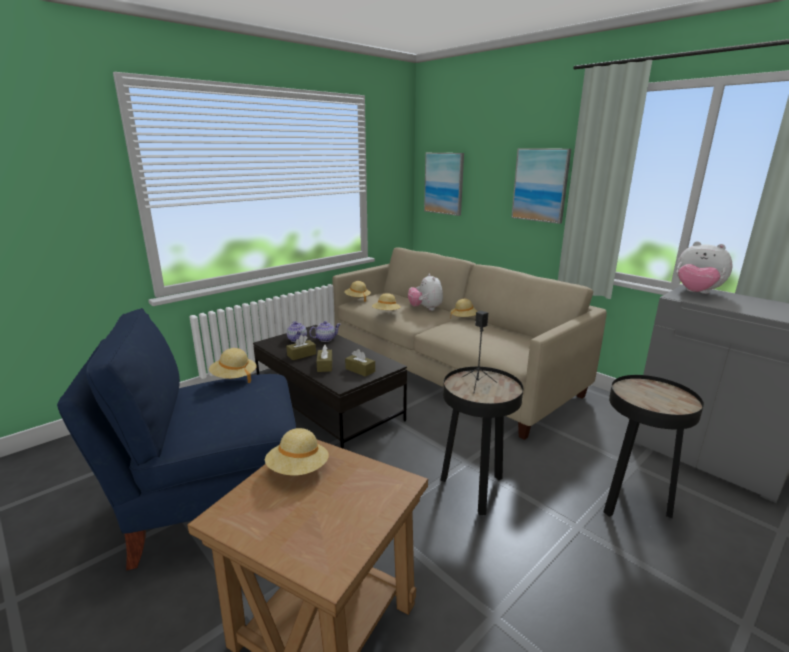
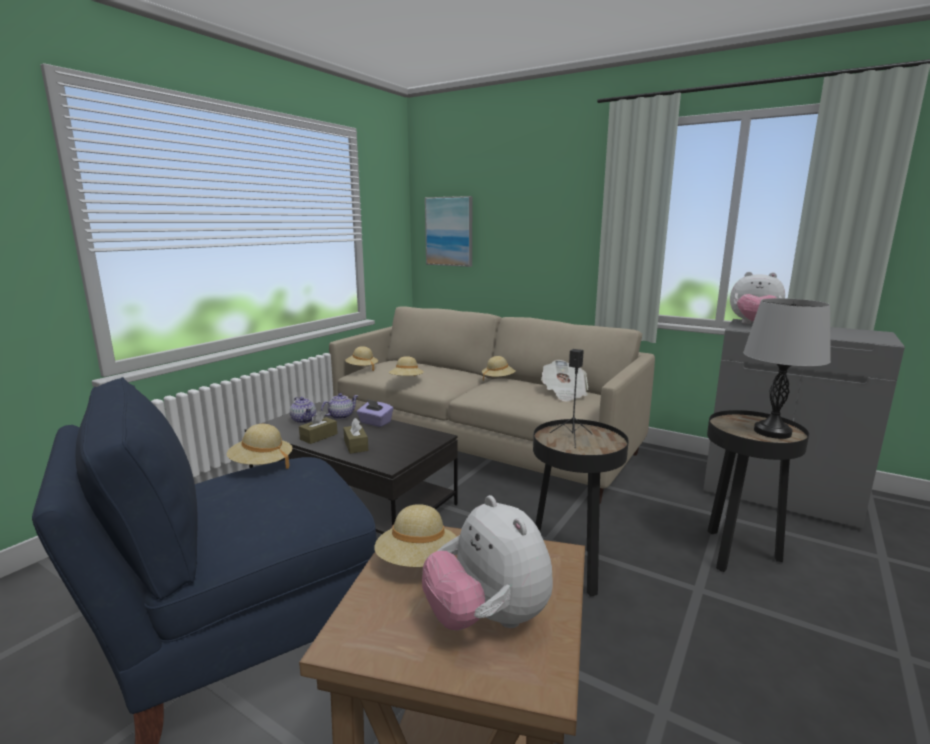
camera: 15 degrees left, 5 degrees down
brown tissue box [345,349,375,377] -> none
plush toy [408,274,443,311] -> plush toy moved to [422,495,553,631]
picture [511,148,571,224] -> none
none -> purple tissue box [357,399,393,427]
none -> newspaper [541,360,588,401]
none -> grey table lamp [743,298,831,439]

